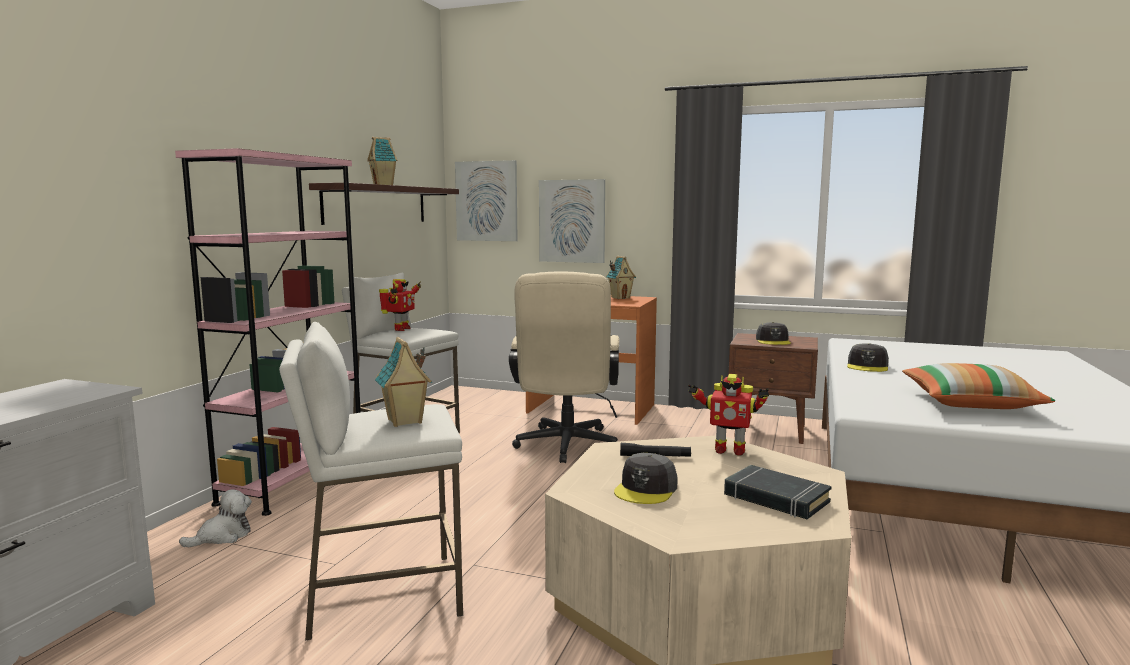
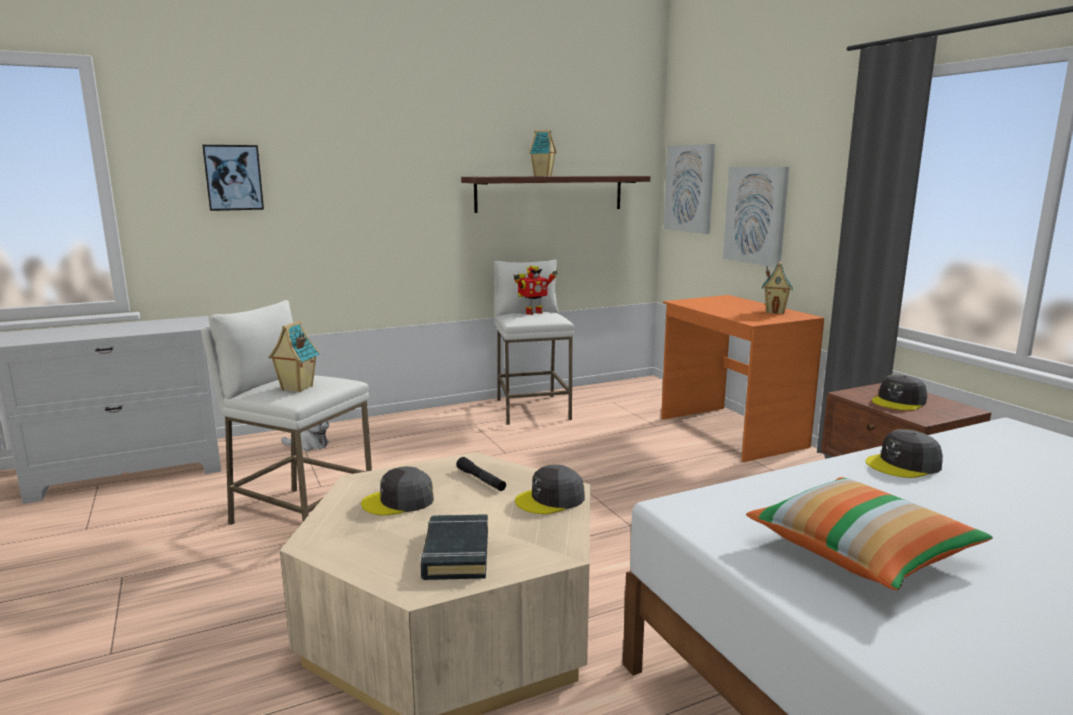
camera: 45 degrees right, 5 degrees up
pink bookcase [175,148,361,516] -> none
beige office chair [509,272,620,463] -> none
toy robot [688,374,769,456] -> grey cap [515,464,585,514]
none -> picture [202,145,264,211]

